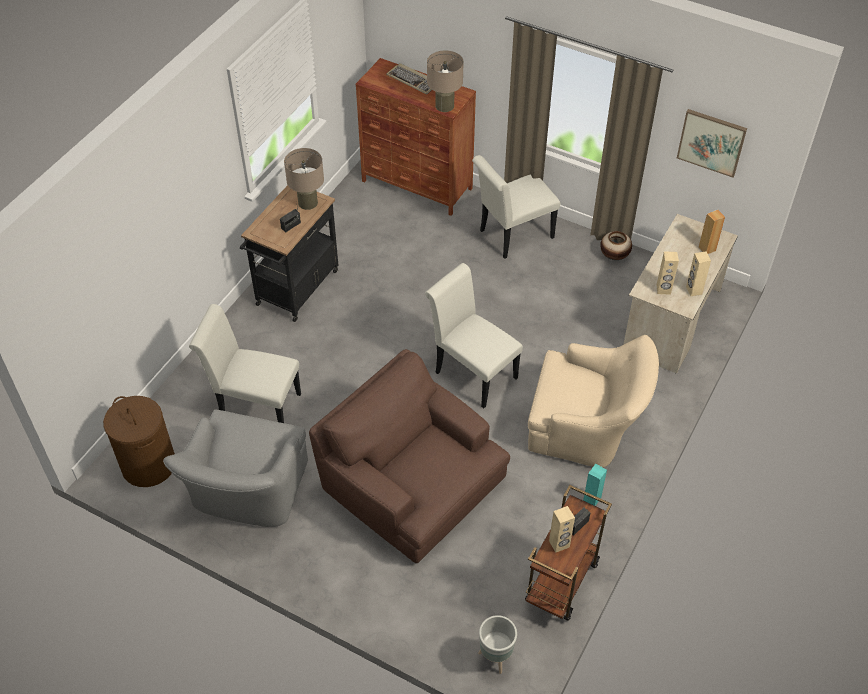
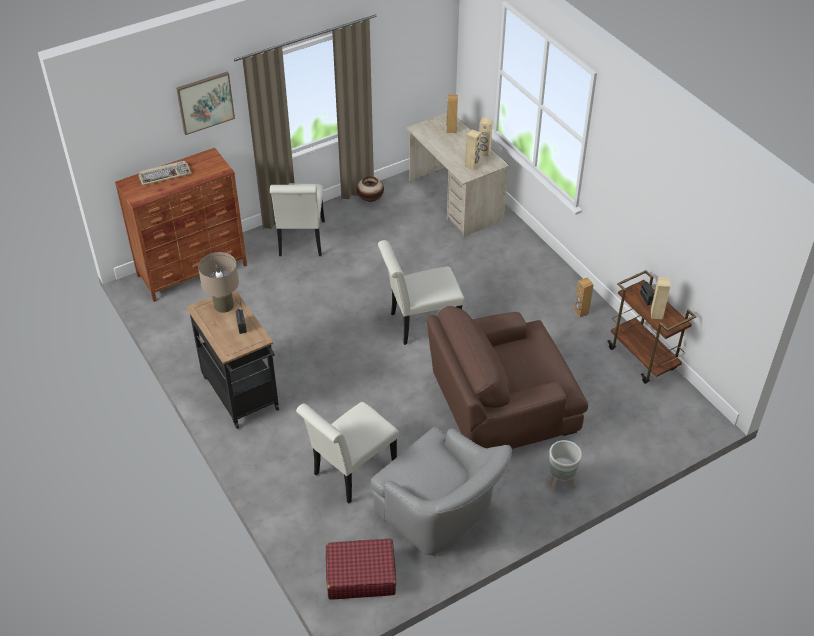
camera: 60 degrees left, 5 degrees down
brown laundry basket [103,396,175,487] -> red suitcase [326,538,396,600]
beige table lamp [427,51,464,112] -> none
grey planter [478,615,517,674] -> grey planter moved to [549,440,582,491]
beige armchair [528,335,659,468] -> none
turquoise speaker [583,464,607,506] -> brown speaker [574,277,594,317]
picture [677,109,747,178] -> picture moved to [176,72,235,135]

